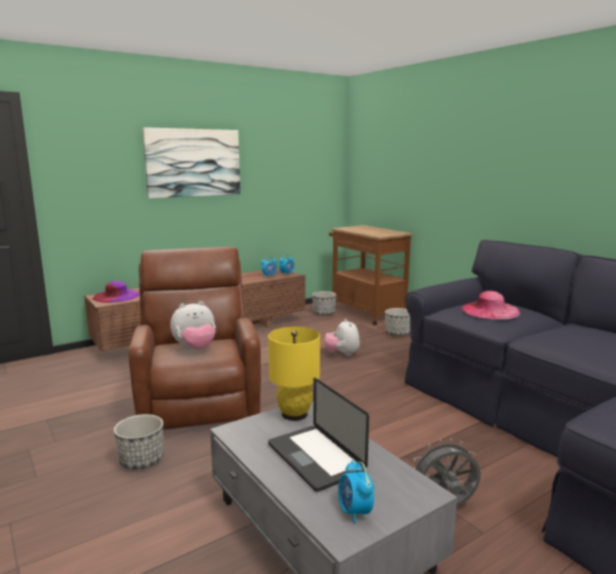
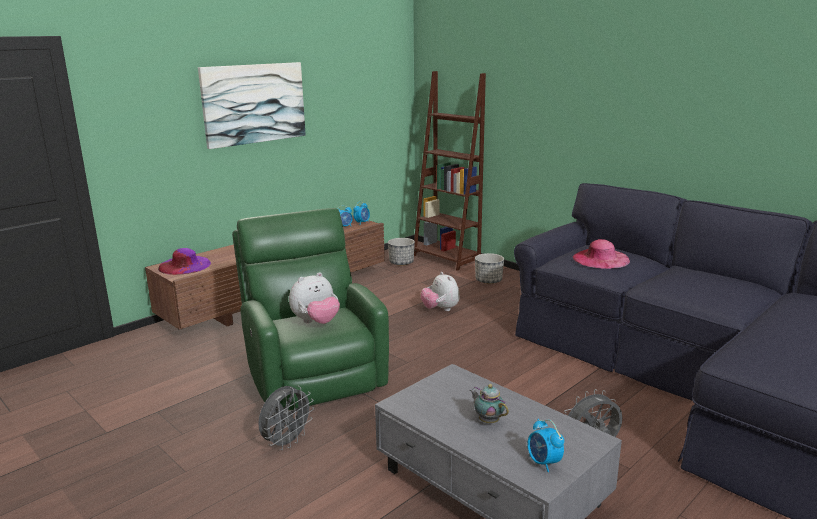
camera: 10 degrees left, 5 degrees up
planter [114,414,163,469] -> grey fan [258,386,314,450]
brown armchair [128,247,261,430] -> green armchair [232,208,389,410]
yellow table lamp [268,327,320,421] -> none
laptop [268,378,369,492] -> teapot [470,384,509,423]
brown cart [329,225,413,326] -> brown bookcase [414,71,486,271]

